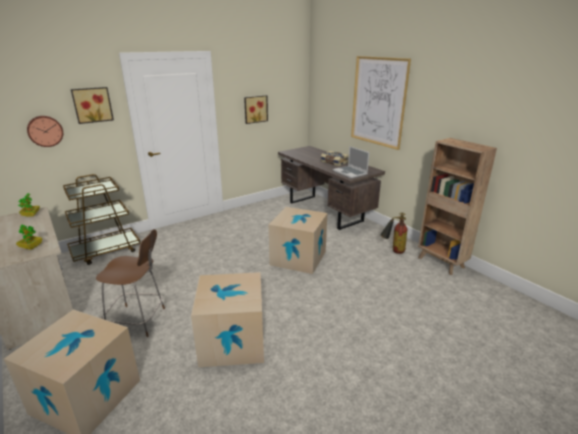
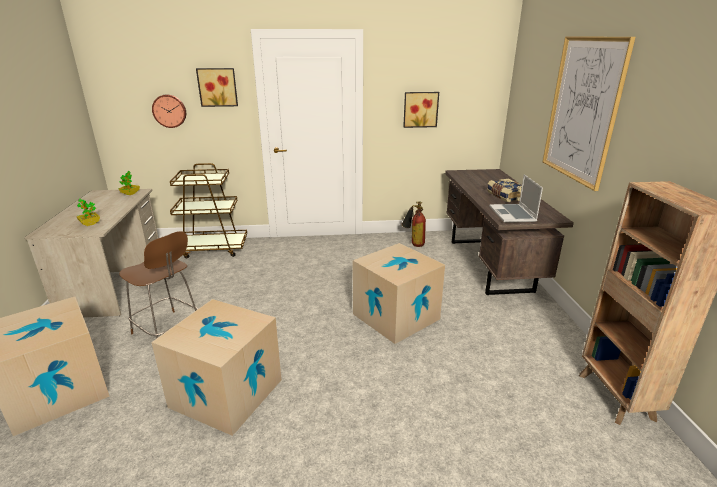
camera: 30 degrees right, 0 degrees up
fire extinguisher [380,213,407,254] -> fire extinguisher moved to [401,201,426,247]

